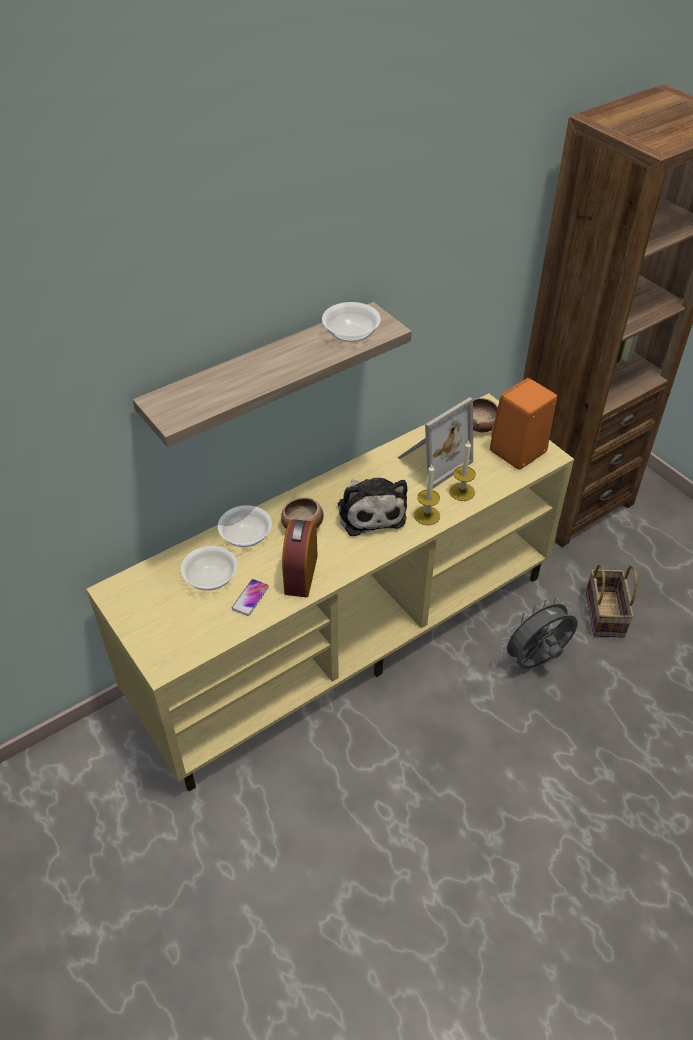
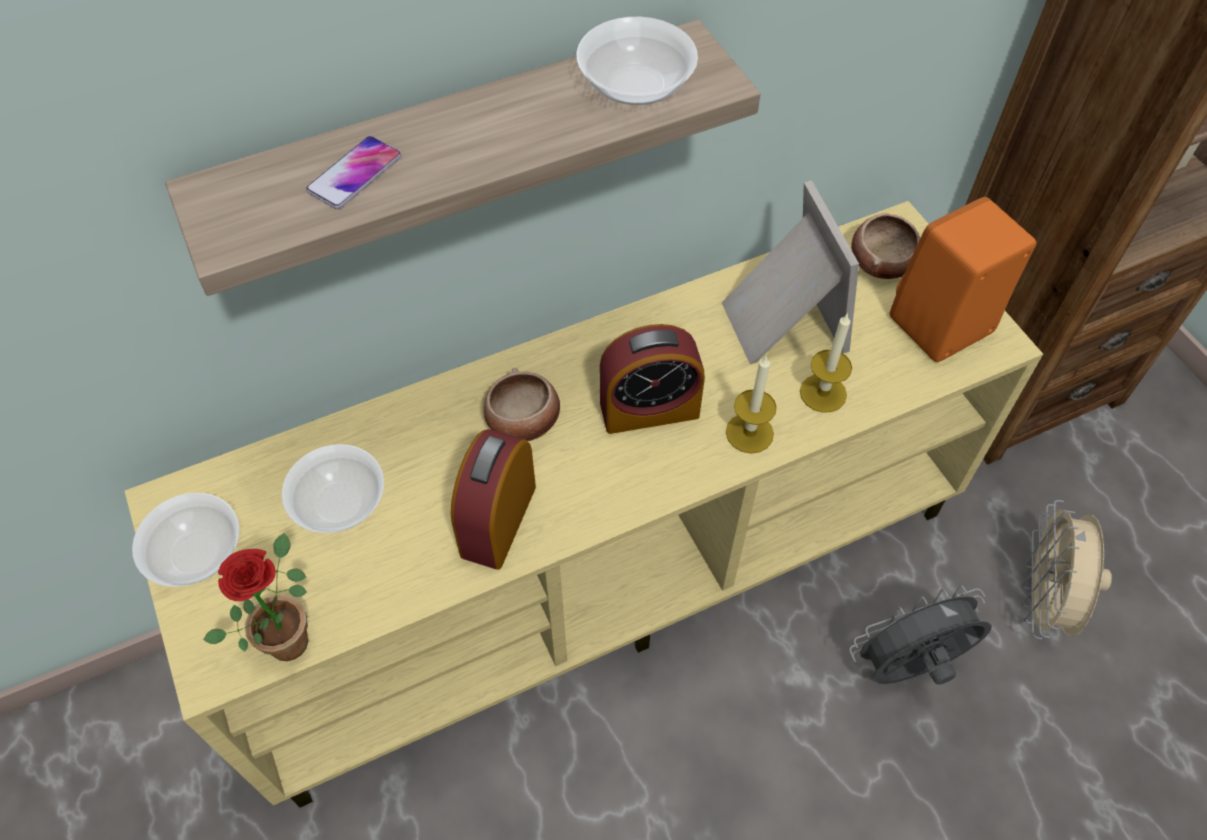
camera: 10 degrees right, 10 degrees up
bowl [218,505,272,547] -> bowl moved to [132,493,240,587]
phone [232,579,269,616] -> phone moved to [306,136,402,209]
plush toy [338,478,407,536] -> alarm clock [600,324,705,434]
picture frame [398,397,473,488] -> picture frame turned 75 degrees counterclockwise [722,180,859,364]
basket [586,564,638,638] -> beige fan [1021,500,1112,639]
none -> potted plant [203,533,308,661]

